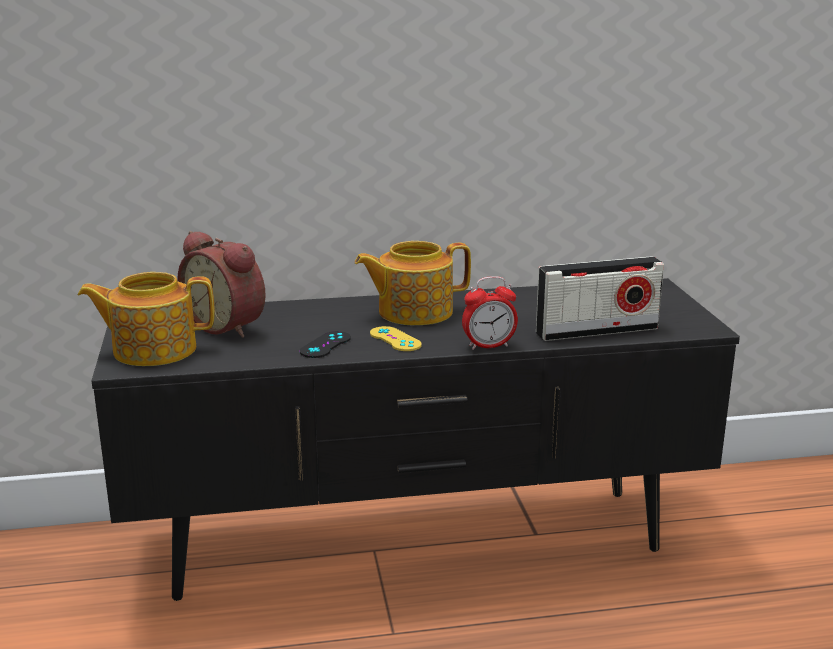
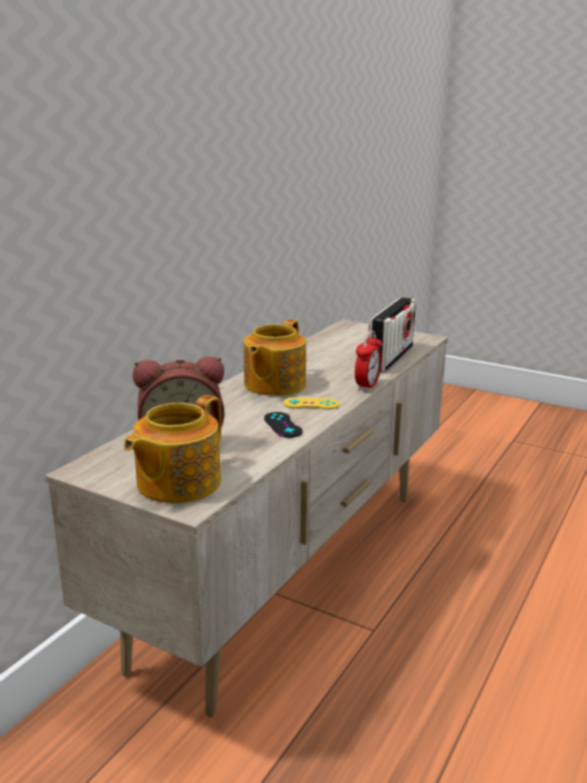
camera: 50 degrees left, 0 degrees up
black tv stand [91,278,740,601] -> beige tv stand [45,320,448,718]

